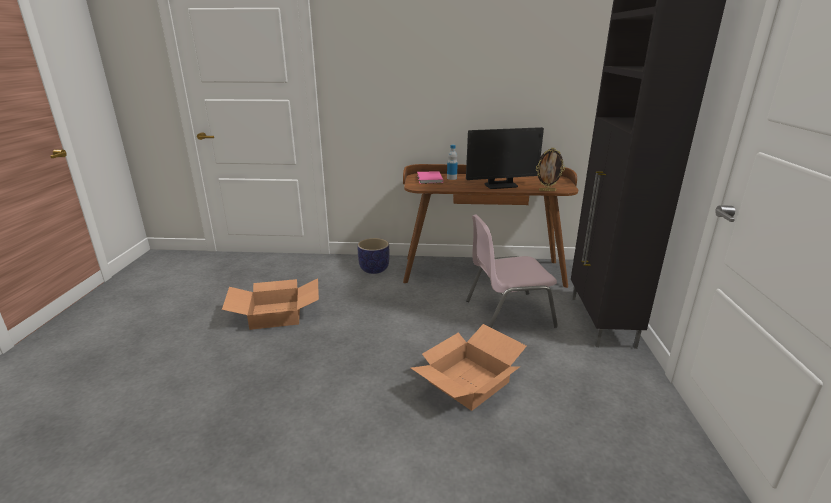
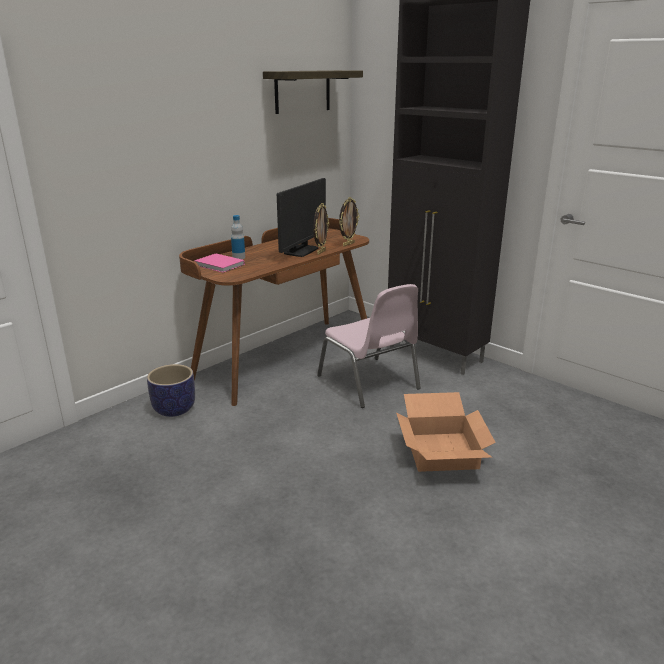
camera: 50 degrees left, 0 degrees up
cardboard box [222,278,319,330] -> none
pink chair [466,214,558,328] -> pink chair turned 60 degrees counterclockwise [317,284,421,408]
none -> shelf [263,70,363,114]
none -> picture frame [313,203,329,255]

